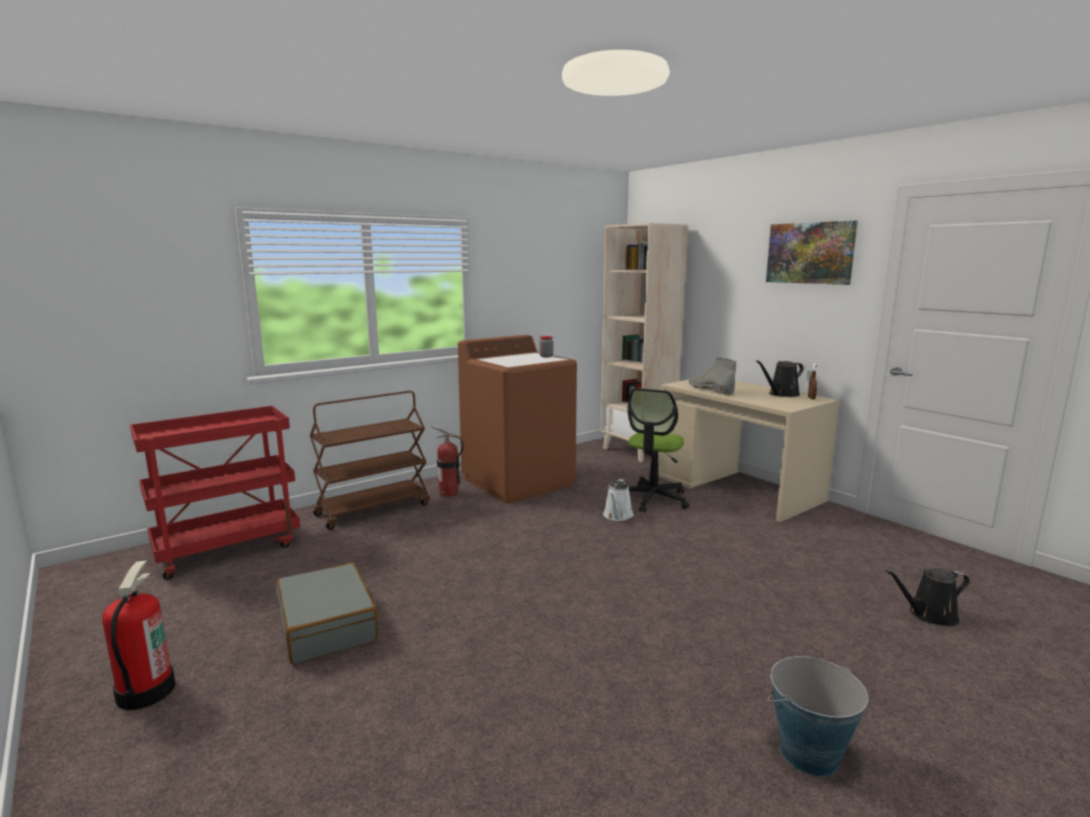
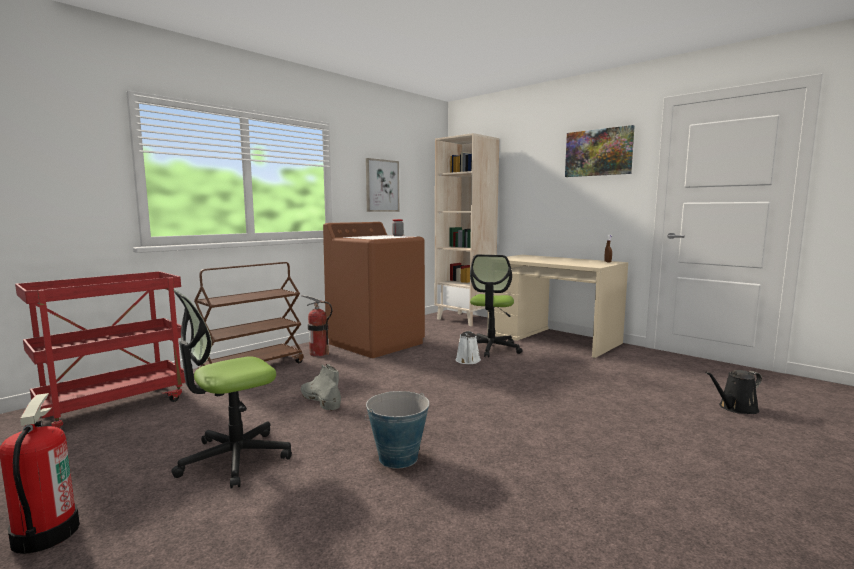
camera: 10 degrees left, 5 degrees down
grey suitcase [276,563,378,664] -> office chair [171,290,292,488]
grey boot [688,357,736,395] -> grey boot moved to [301,364,341,411]
black watering can [756,360,804,397] -> none
bucket [767,656,868,777] -> bucket moved to [364,391,429,469]
none -> picture [366,158,399,212]

